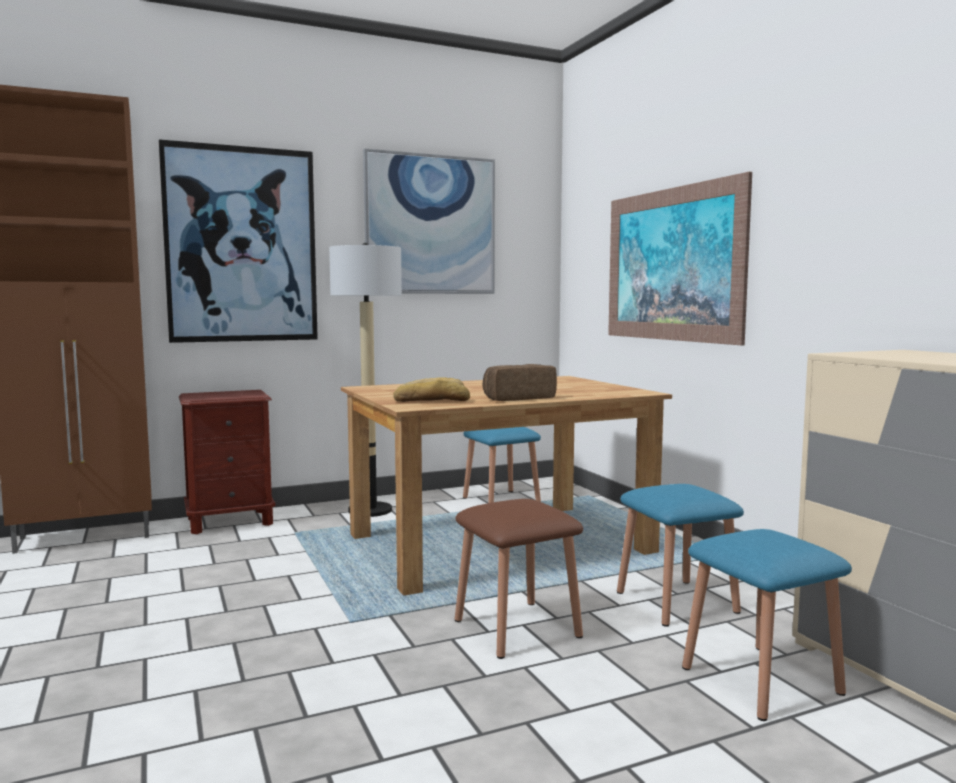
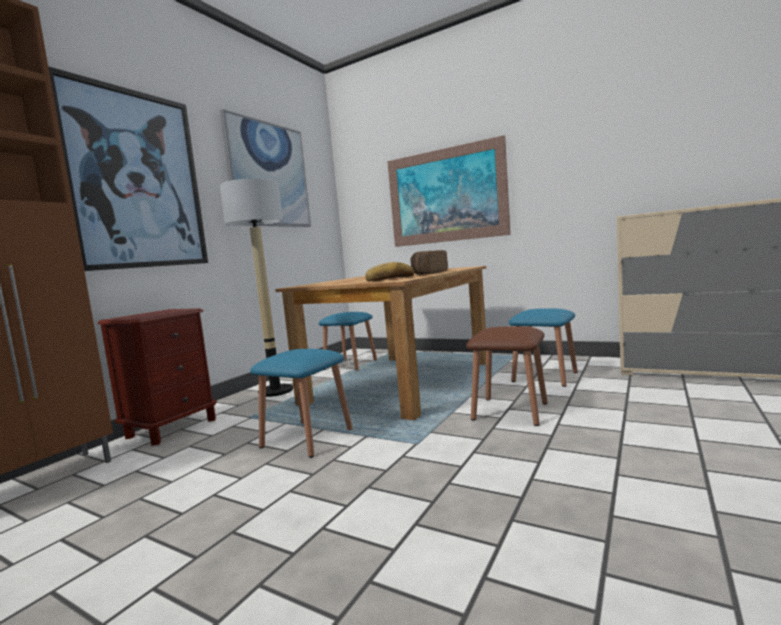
camera: 35 degrees left, 0 degrees up
blue stool [682,529,852,721] -> blue stool moved to [250,349,353,458]

